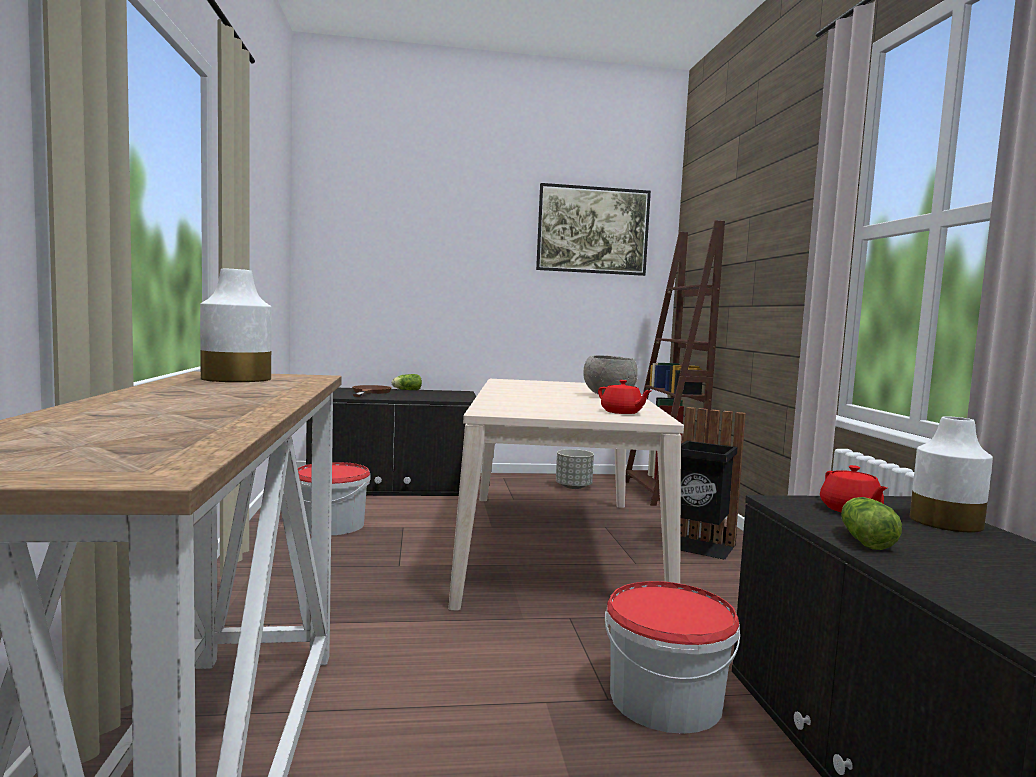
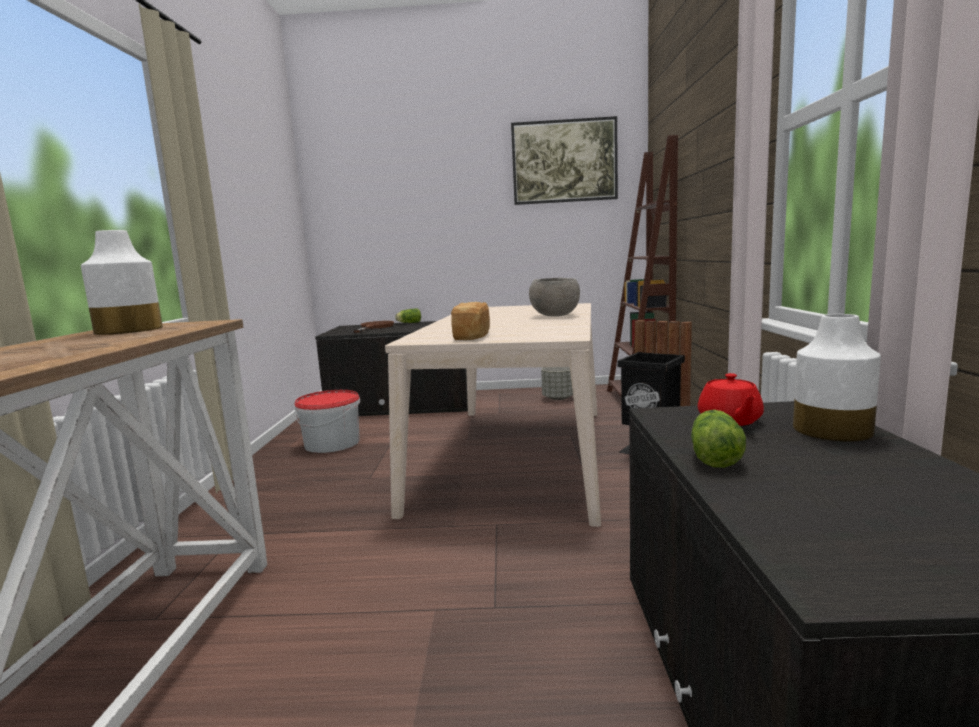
camera: 10 degrees right, 5 degrees up
red teapot [598,380,651,414] -> none
bucket [605,581,740,734] -> none
none -> bread [451,302,490,340]

